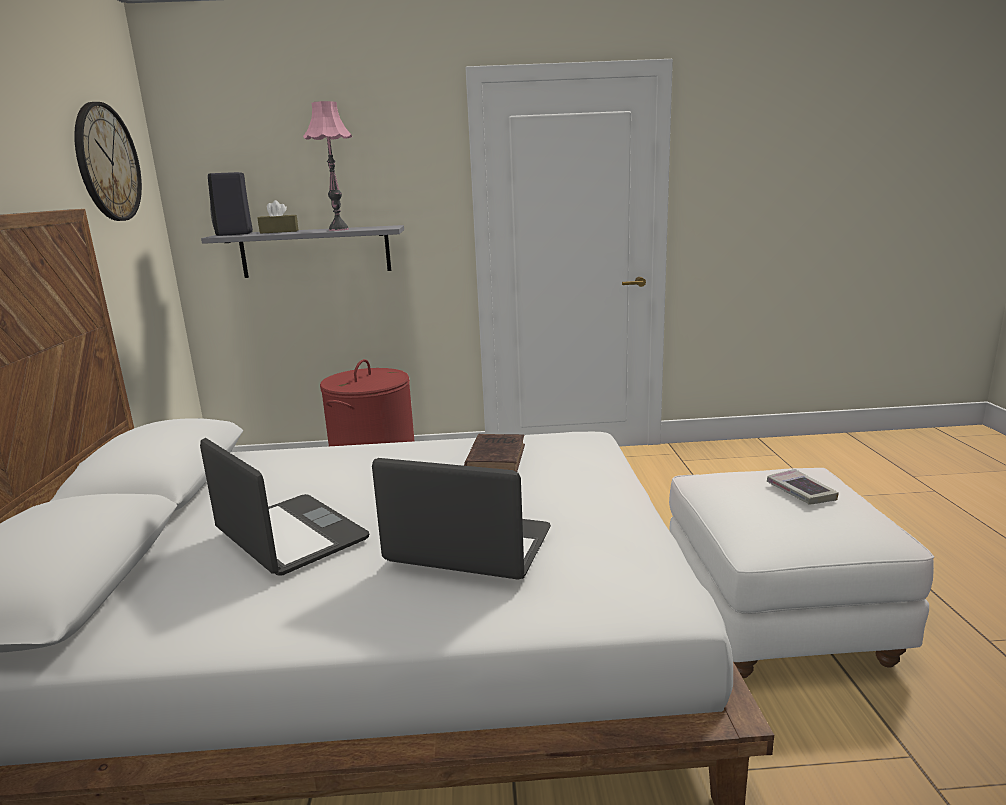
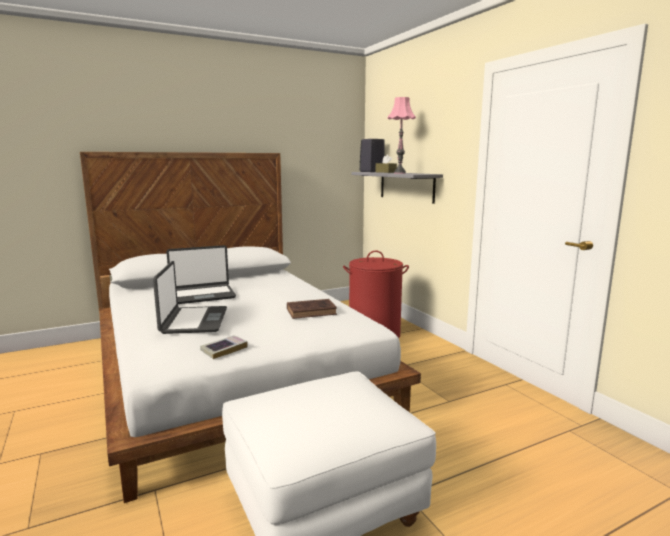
camera: 65 degrees right, 5 degrees down
wall clock [74,102,142,221] -> none
laptop [200,438,369,576] -> laptop turned 45 degrees clockwise [167,245,236,304]
book [767,469,839,505] -> book moved to [200,335,247,359]

